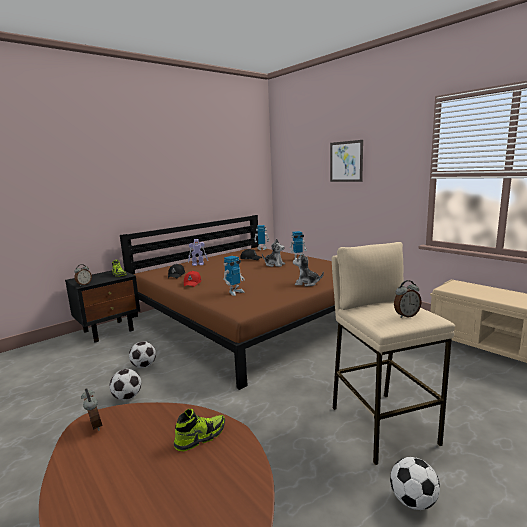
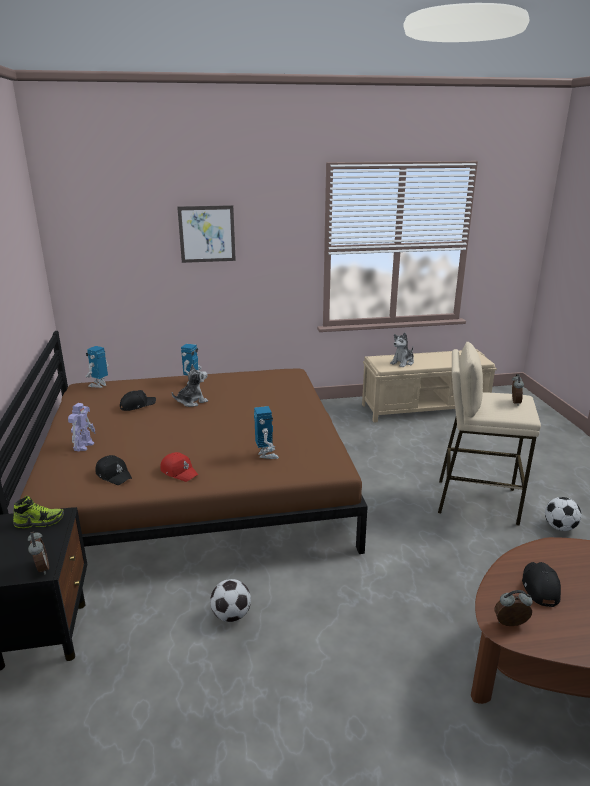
camera: 60 degrees left, 10 degrees up
football [110,369,141,400] -> none
shoe [174,409,225,451] -> none
plush toy [293,253,324,287] -> plush toy moved to [390,332,414,367]
none -> black cap [522,562,561,607]

